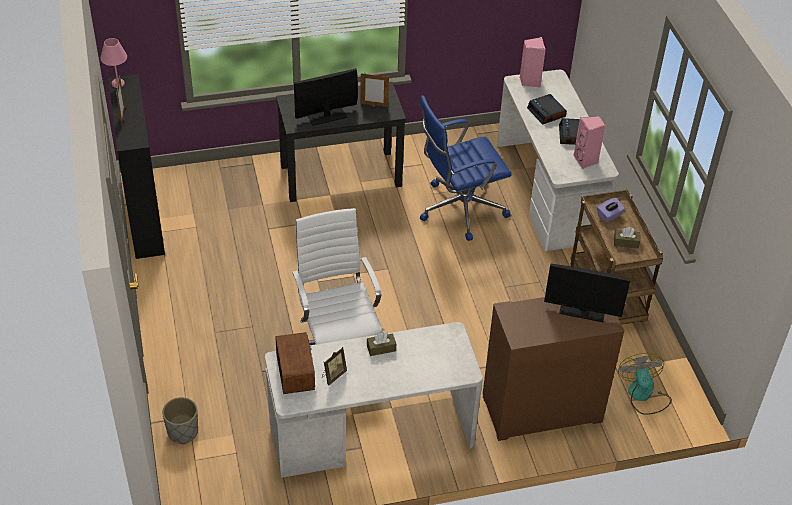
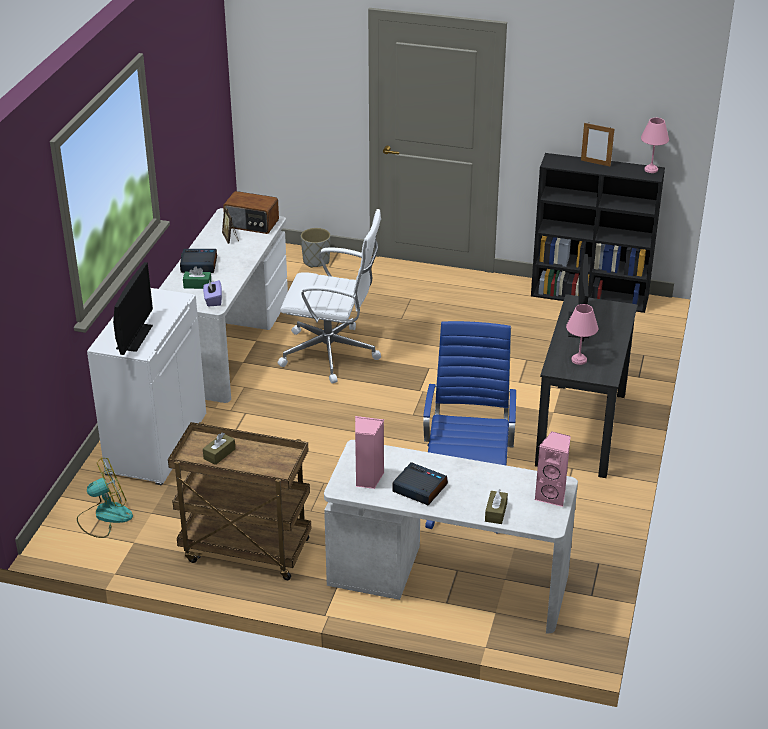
camera: 120 degrees right, 10 degrees down
picture frame [360,74,389,107] -> pink table lamp [566,304,598,365]
brown tissue box [367,332,396,356] -> brown tissue box moved to [485,490,508,524]
brown cabinet [483,297,624,441] -> white cabinet [87,288,206,485]
alarm clock [527,94,567,124] -> alarm clock moved to [180,249,217,273]
monitor [544,264,631,322] -> monitor turned 150 degrees clockwise [113,262,153,355]
purple tissue box [597,198,625,223] -> purple tissue box moved to [203,280,222,307]
fan [618,353,672,415] -> fan turned 45 degrees counterclockwise [77,458,133,538]
none -> green tissue box [183,266,211,289]

